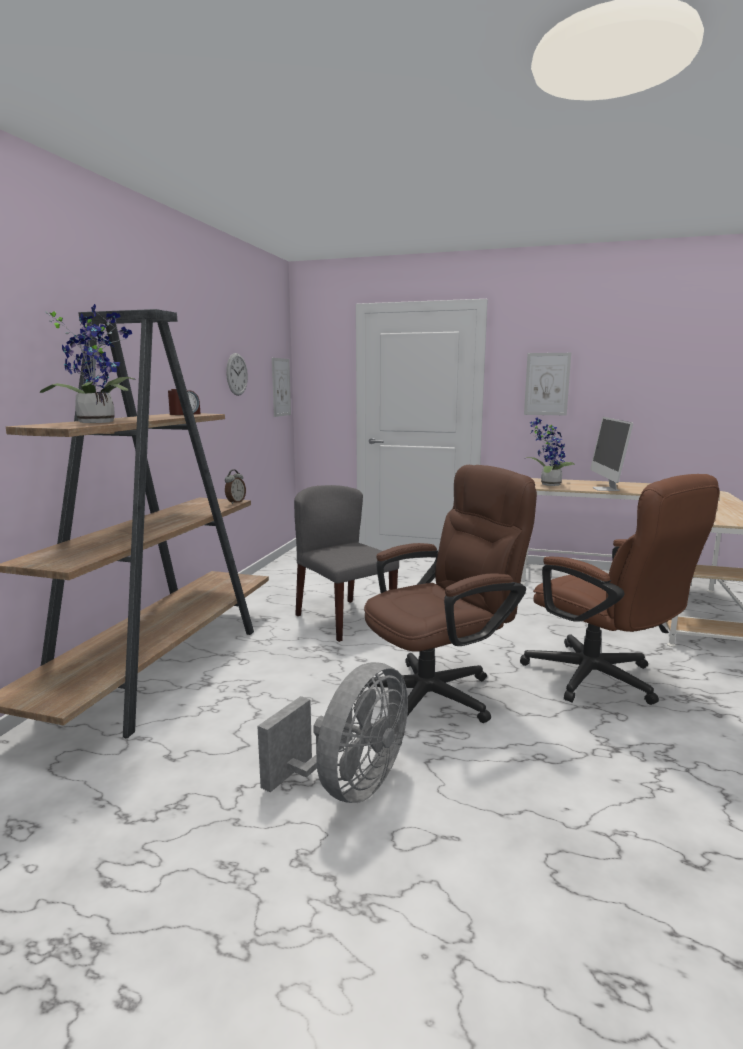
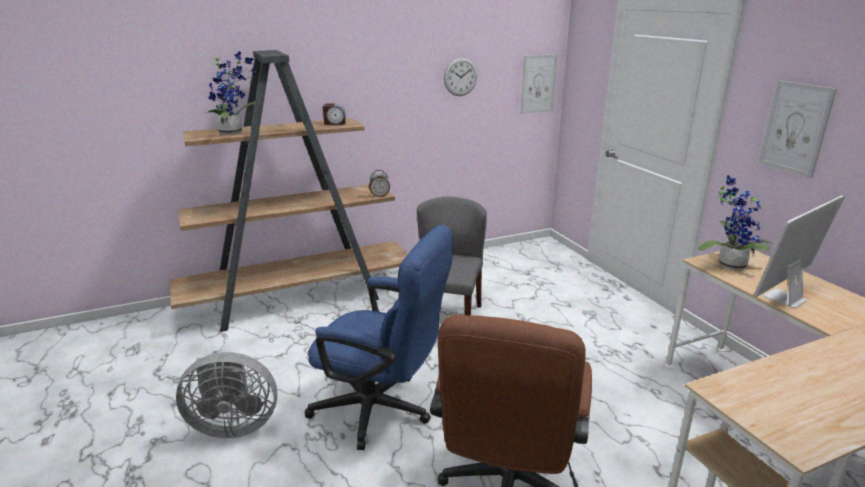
camera: 50 degrees right, 10 degrees up
brown office chair [360,465,537,723] -> blue office chair [305,225,453,450]

